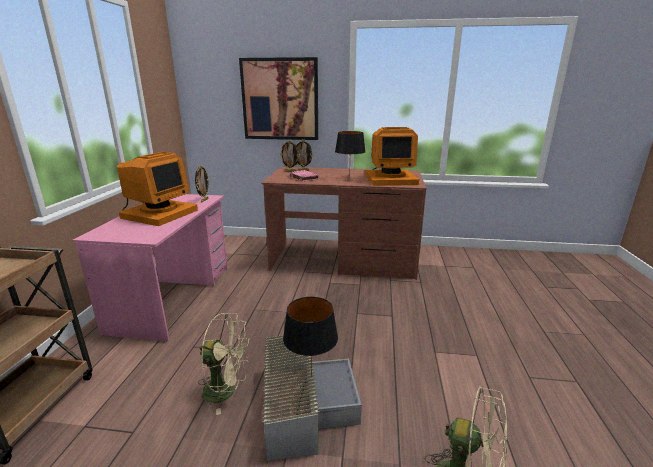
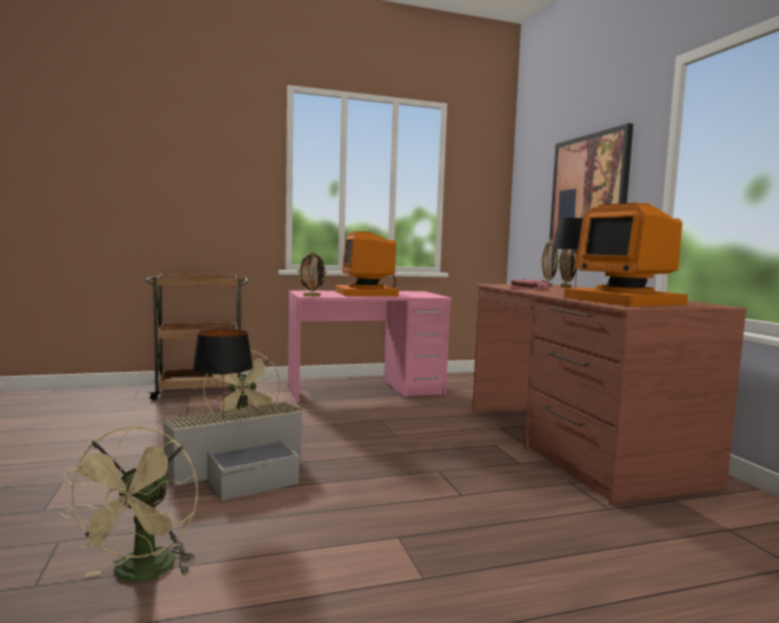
camera: 65 degrees right, 15 degrees down
monitor [117,152,198,226] -> monitor turned 75 degrees clockwise [335,231,399,296]
picture frame [195,165,209,202] -> picture frame moved to [298,252,327,296]

